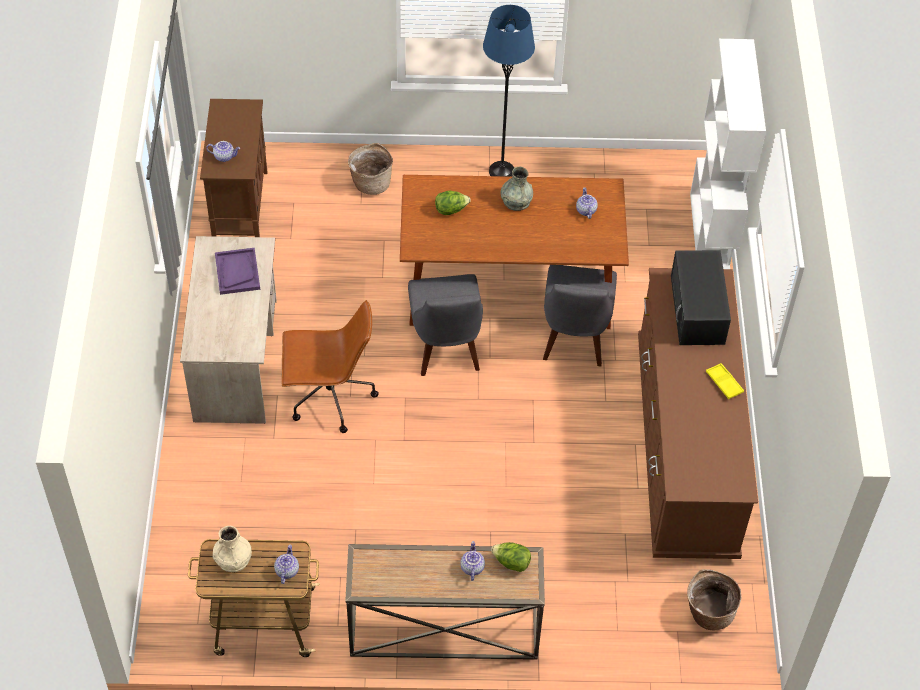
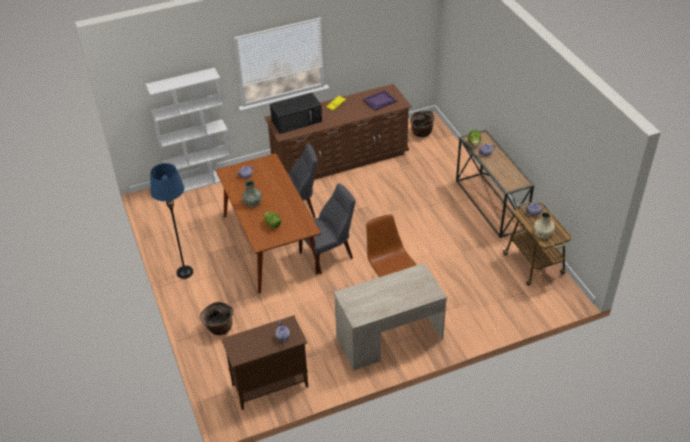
camera: 110 degrees left, 10 degrees down
purple tray [215,248,260,295] -> purple tray moved to [363,90,397,111]

